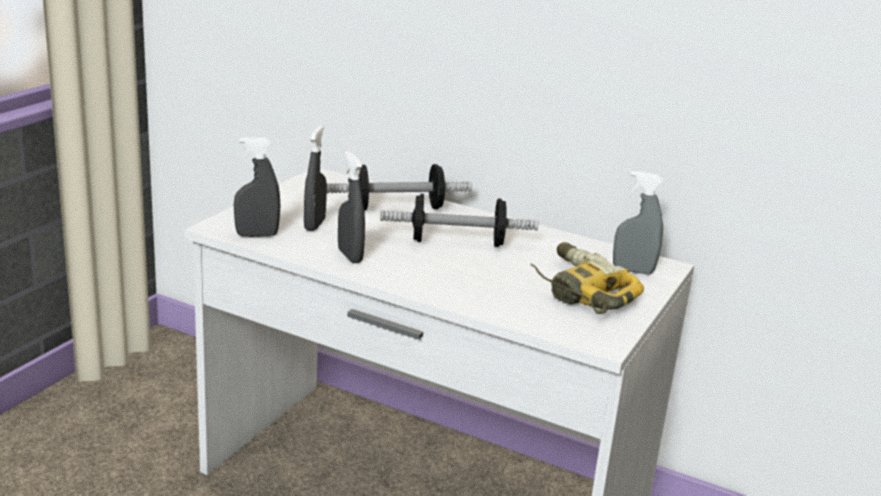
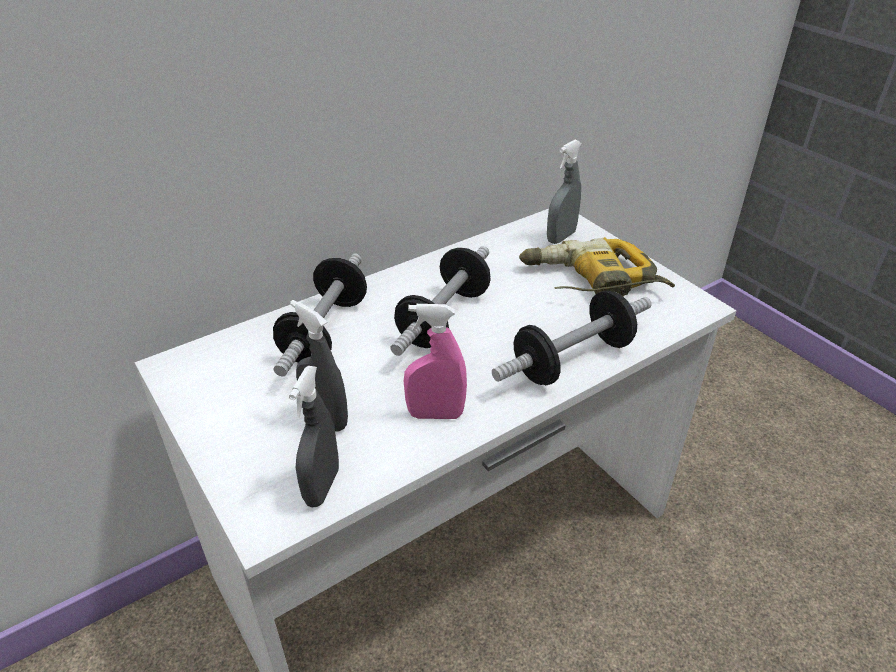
camera: 60 degrees left, 15 degrees up
grey spray bottle [338,151,365,263] -> pink spray bottle [404,304,467,419]
none -> dumbbell [492,291,652,385]

